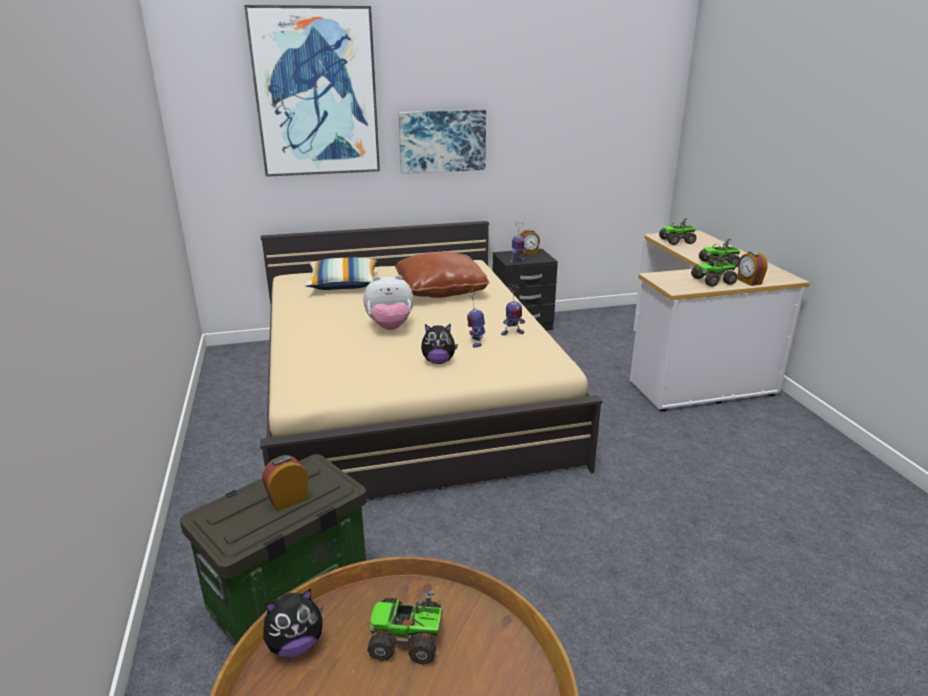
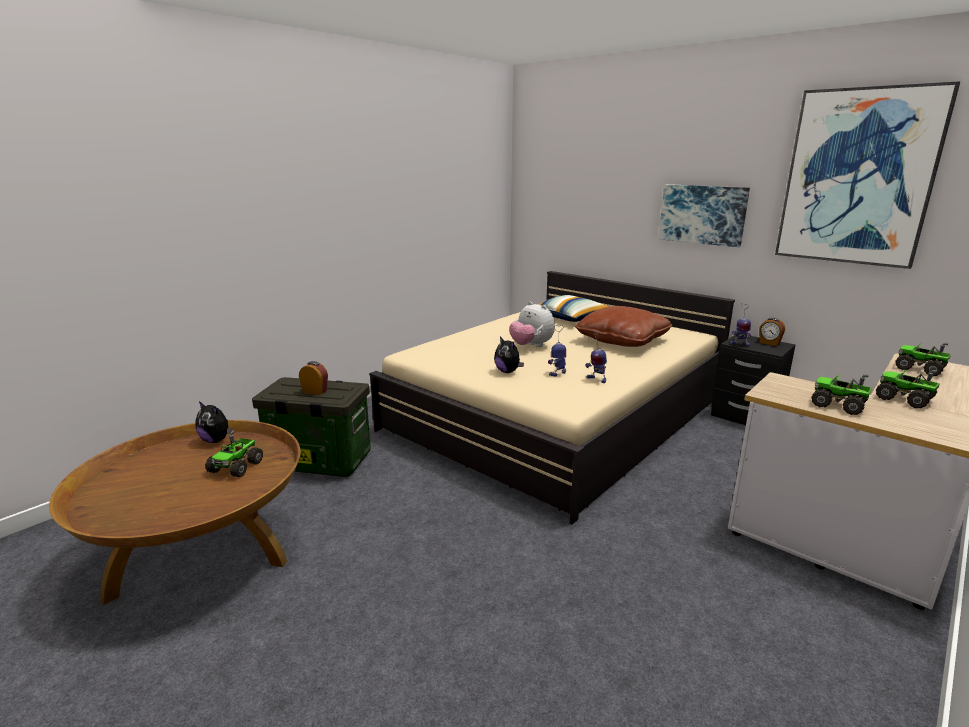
camera: 55 degrees right, 5 degrees down
picture [244,5,380,177] -> picture moved to [775,81,960,269]
toy truck [367,591,442,664] -> toy truck turned 135 degrees counterclockwise [205,430,263,477]
alarm clock [738,251,768,286] -> none

